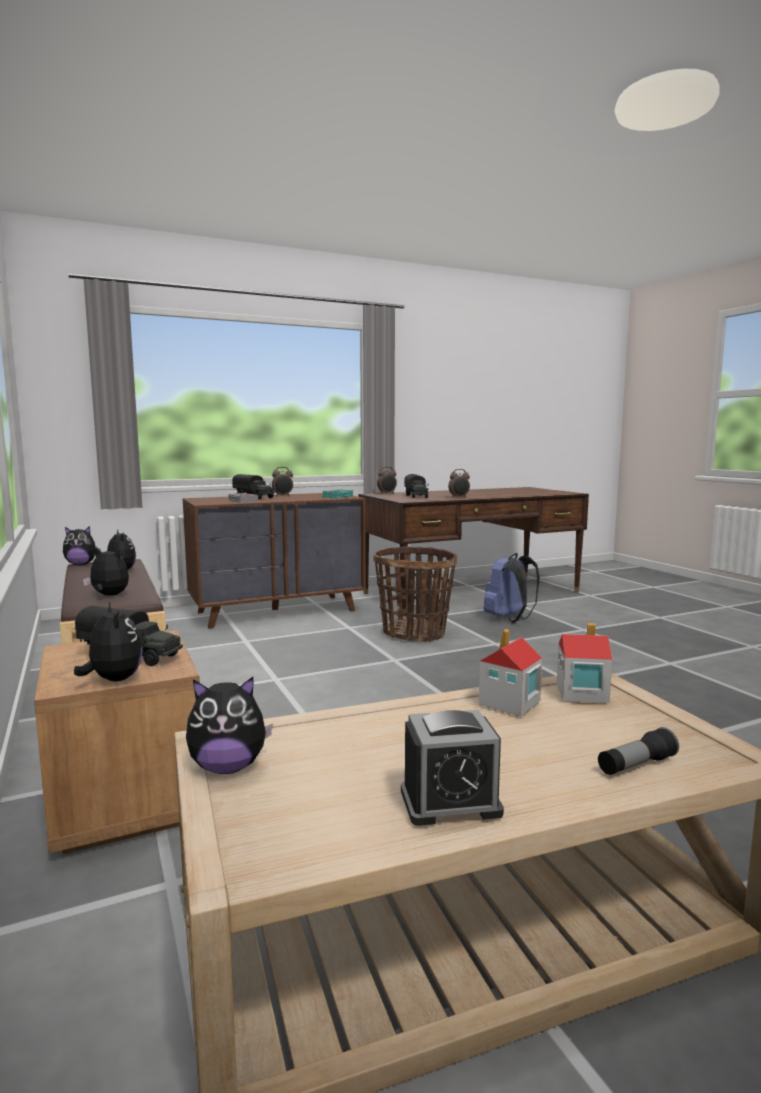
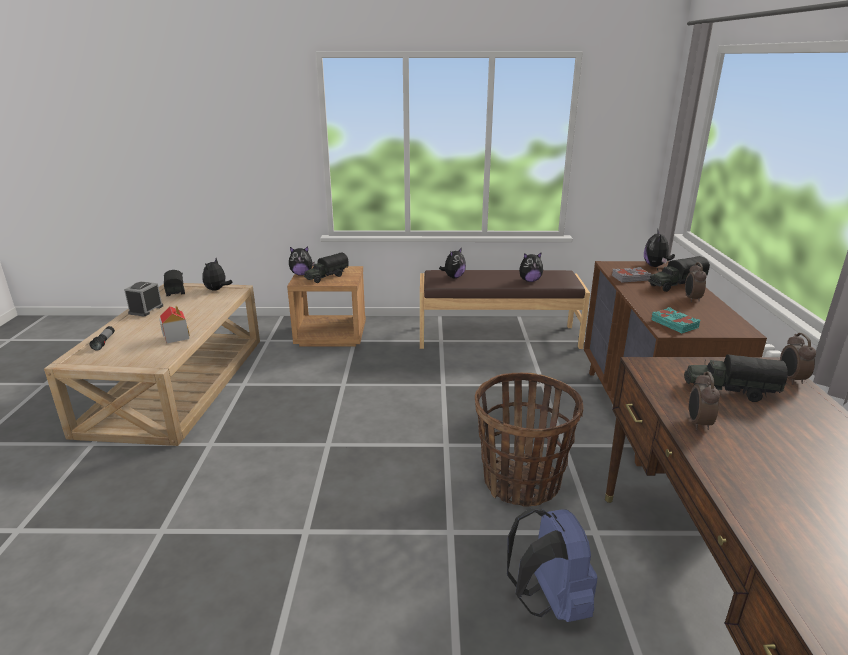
camera: 115 degrees right, 15 degrees up
plush toy [63,526,101,565] -> plush toy moved to [644,230,675,267]
toy house [557,623,612,703] -> none
none -> toy truck [164,270,185,296]

